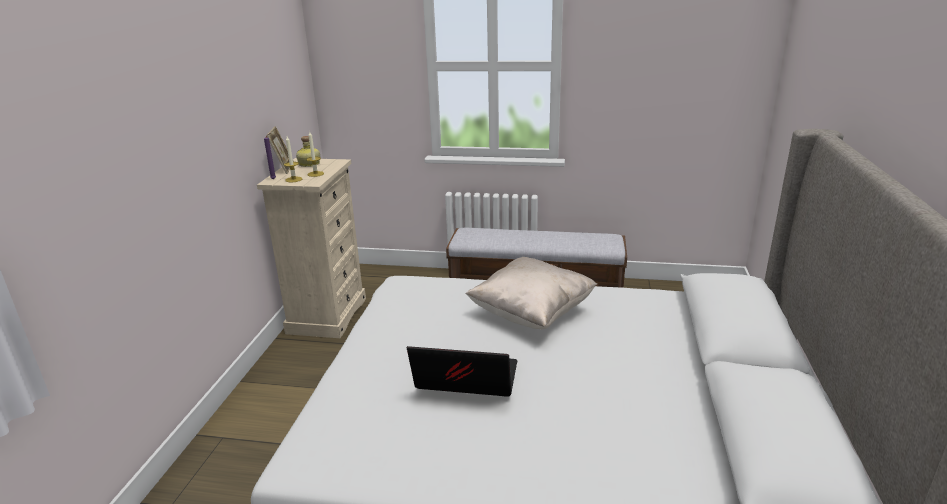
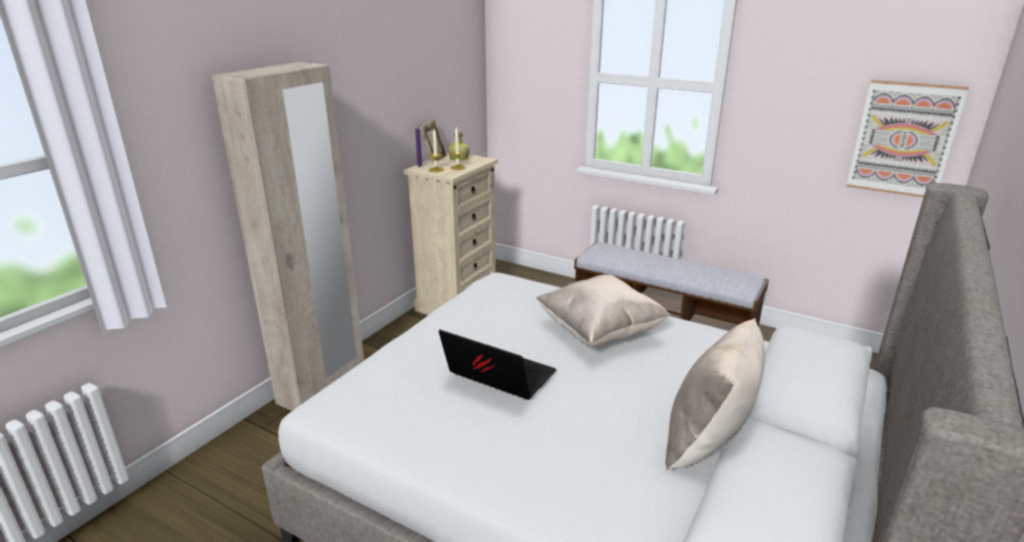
camera: 20 degrees right, 0 degrees up
none -> beige wardrobe [212,62,364,411]
none -> beige pillow [666,318,765,470]
none -> picture [846,80,969,198]

